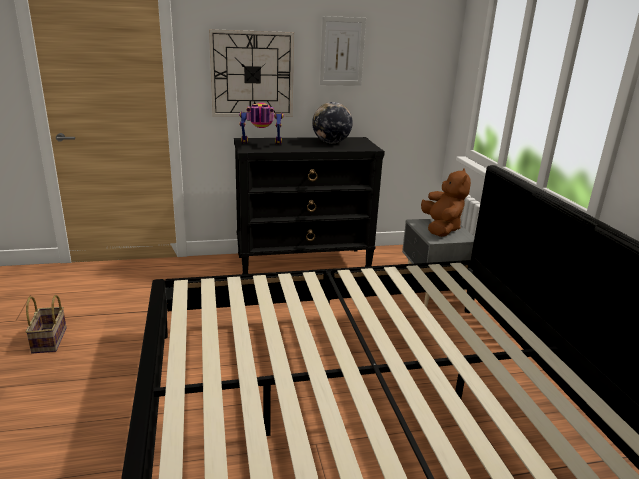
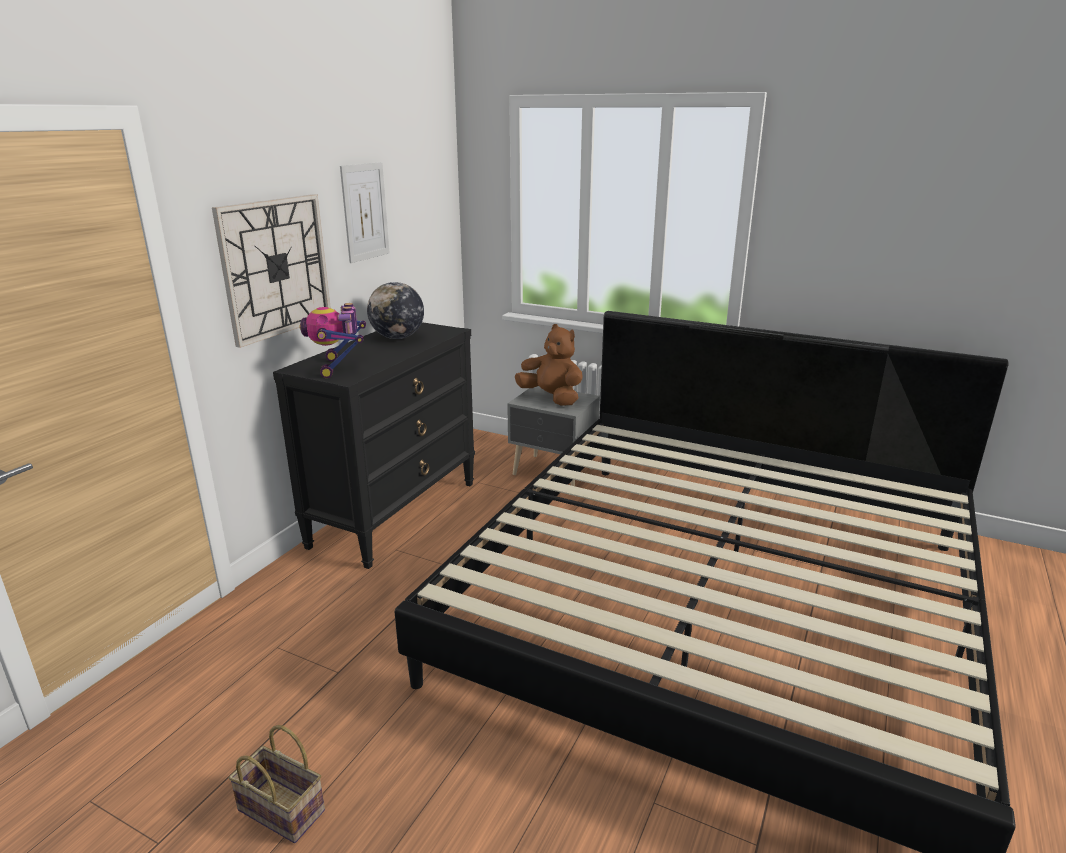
camera: 50 degrees left, 0 degrees up
toy robot [239,103,284,145] -> toy robot turned 45 degrees counterclockwise [299,303,366,378]

